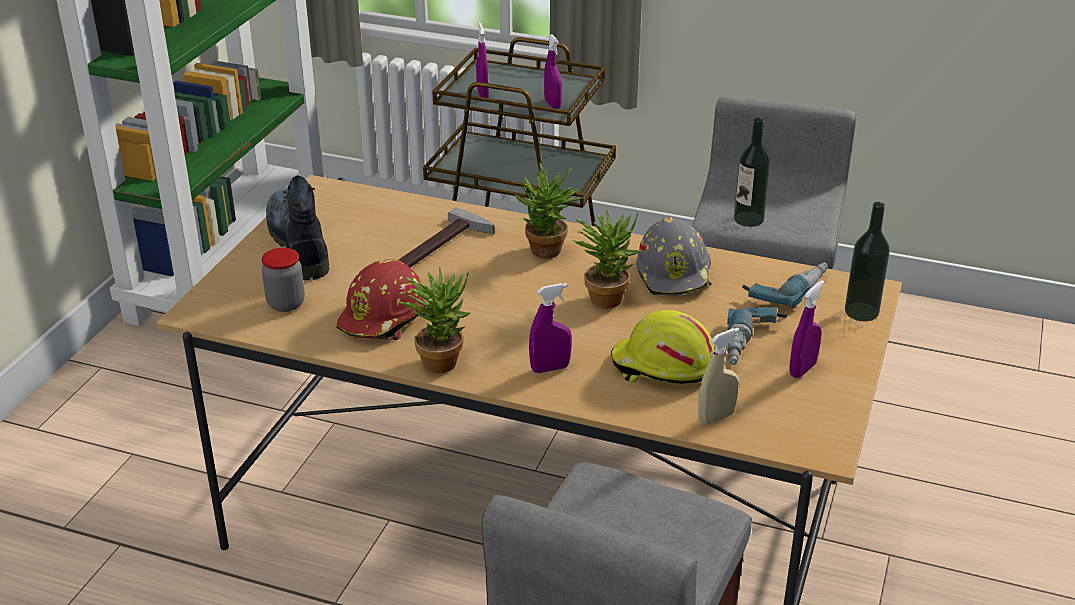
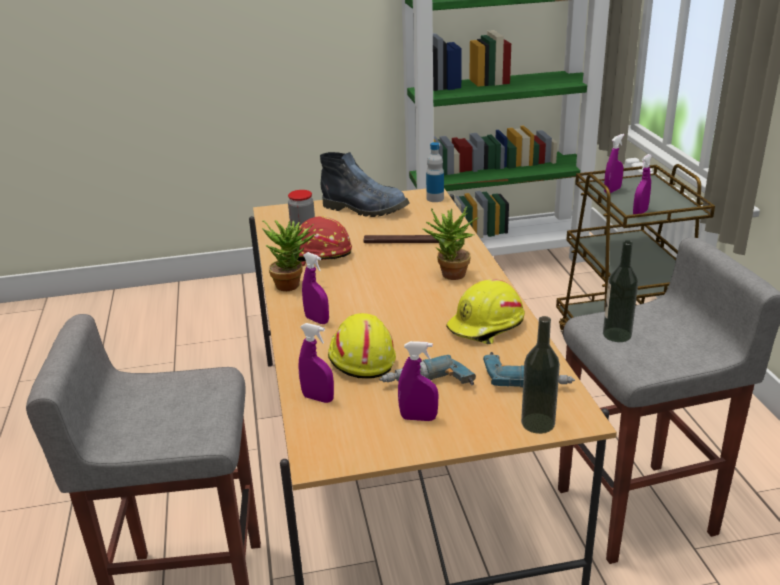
camera: 60 degrees right, 5 degrees down
boot [266,175,329,280] -> boot turned 75 degrees clockwise [320,152,409,217]
potted plant [571,209,641,309] -> none
grey hard hat [636,217,712,296] -> yellow hard hat [446,279,525,345]
beige spray bottle [698,327,740,424] -> purple spray bottle [298,323,334,403]
none -> bottle [426,142,444,202]

